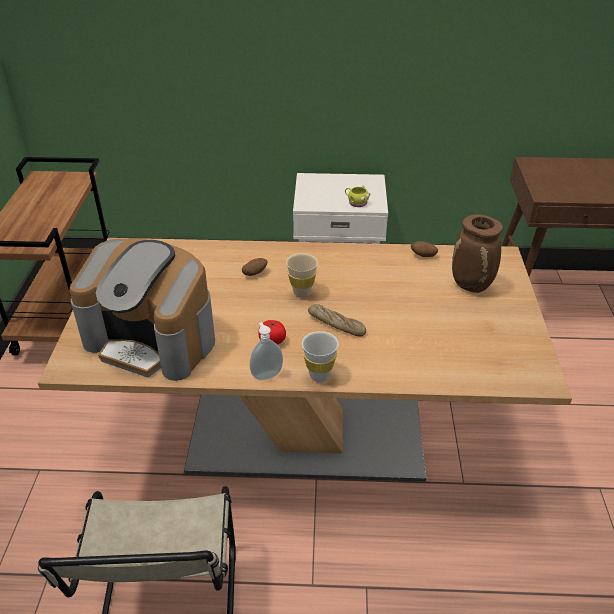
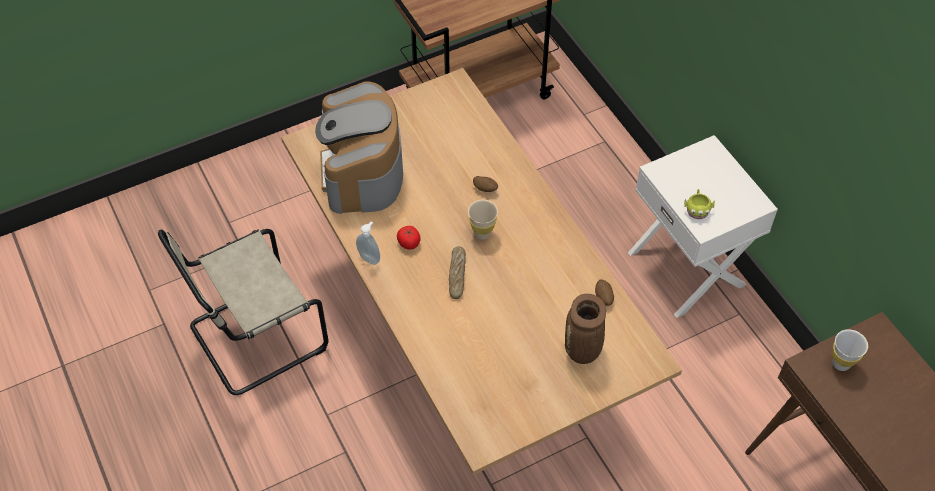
camera: 60 degrees right, 15 degrees up
white cup [302,331,339,382] -> white cup moved to [832,329,868,371]

